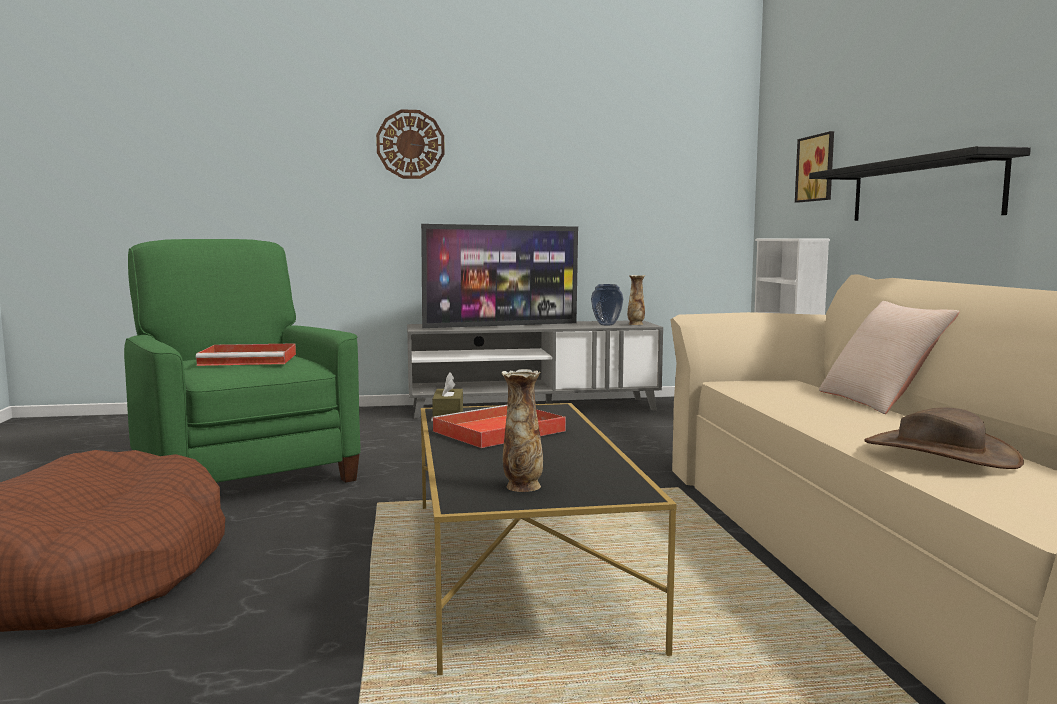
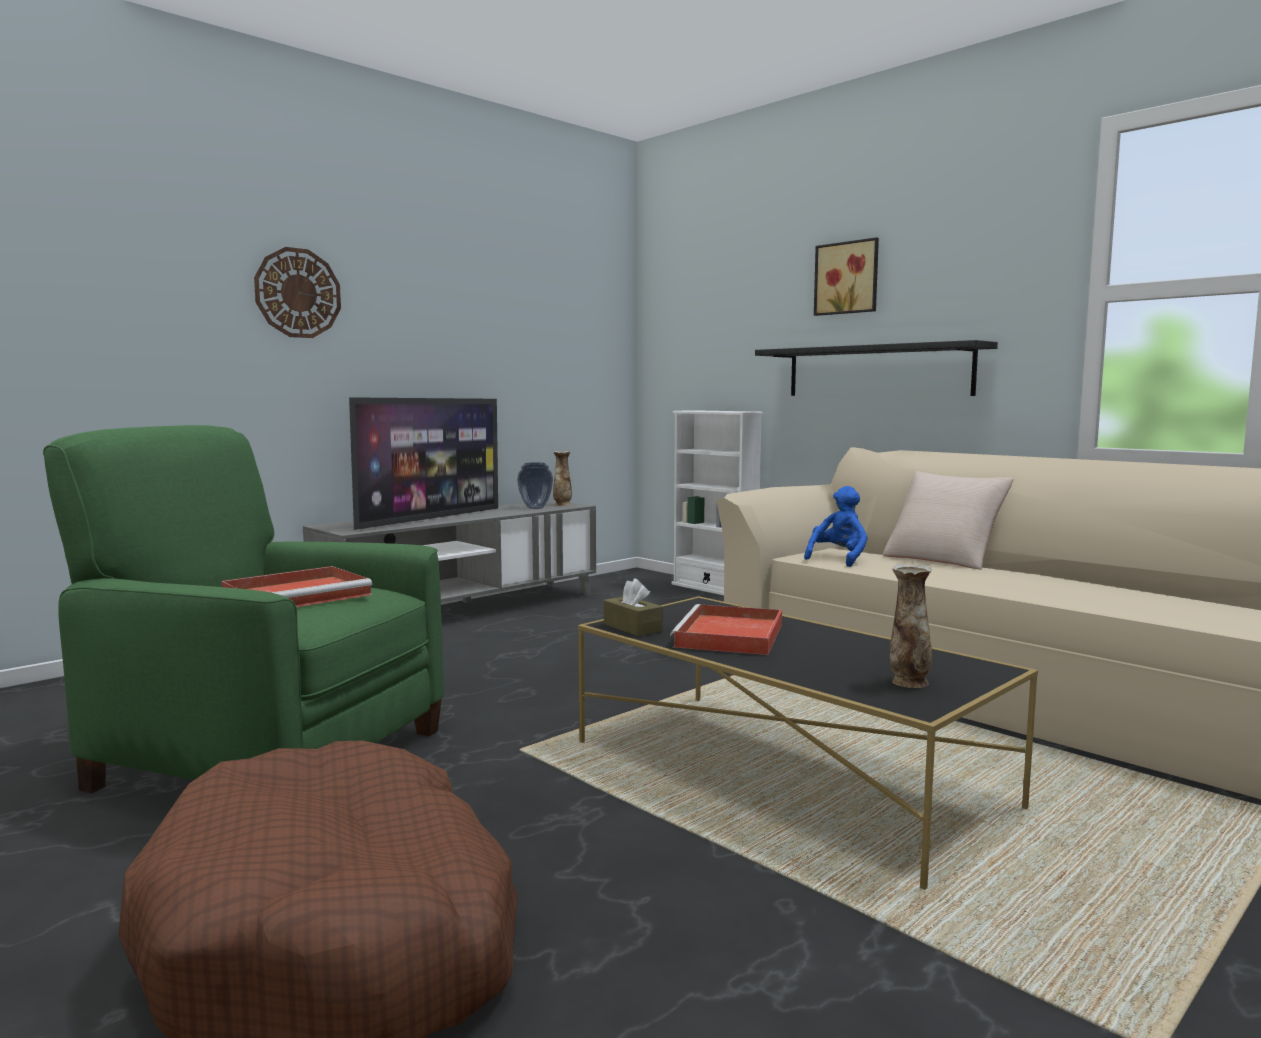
camera: 35 degrees left, 0 degrees up
picture [795,131,834,203] -> picture moved to [814,237,879,316]
brown hat [864,407,1024,469] -> none
none -> blue plush toy [804,486,868,567]

